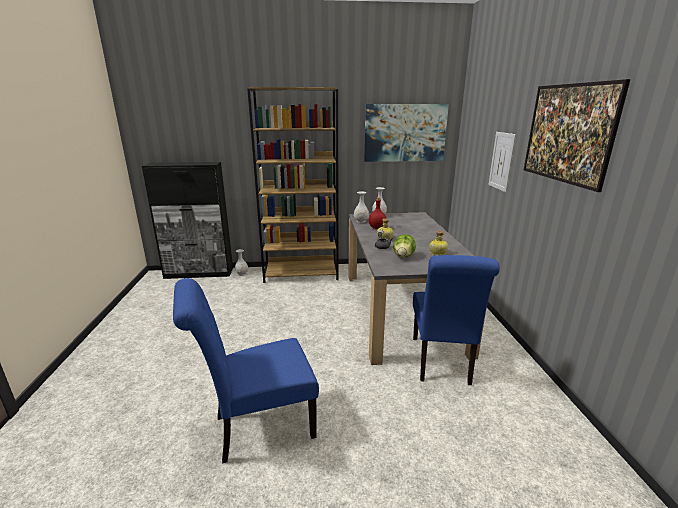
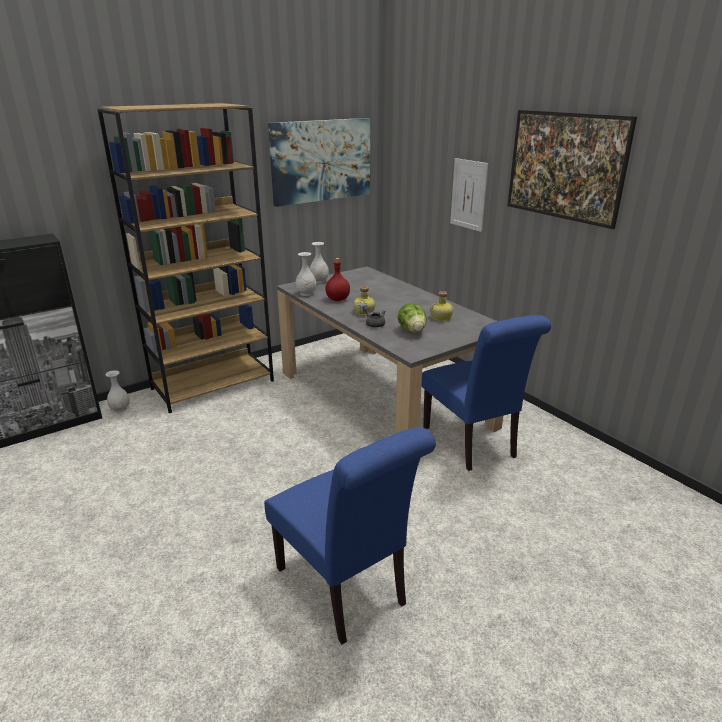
camera: 30 degrees left, 5 degrees up
blue chair [173,278,319,464] -> blue chair turned 75 degrees counterclockwise [264,427,436,645]

